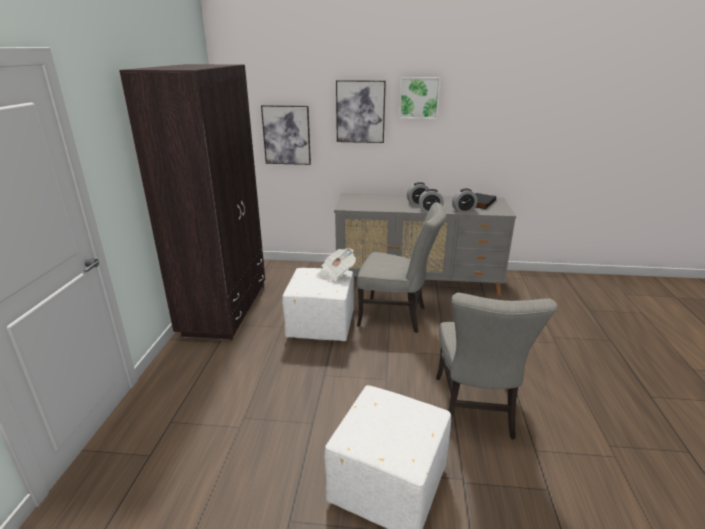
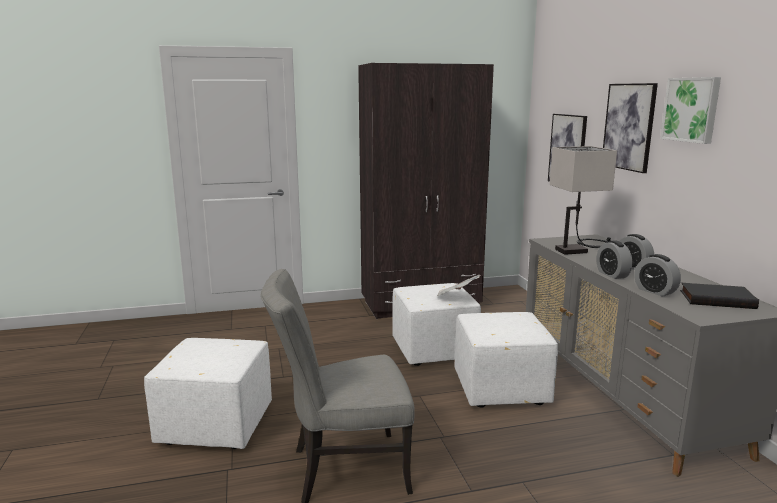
camera: 70 degrees right, 10 degrees down
grey chair [357,202,446,333] -> white ottoman [454,312,558,408]
none -> table lamp [550,146,617,255]

